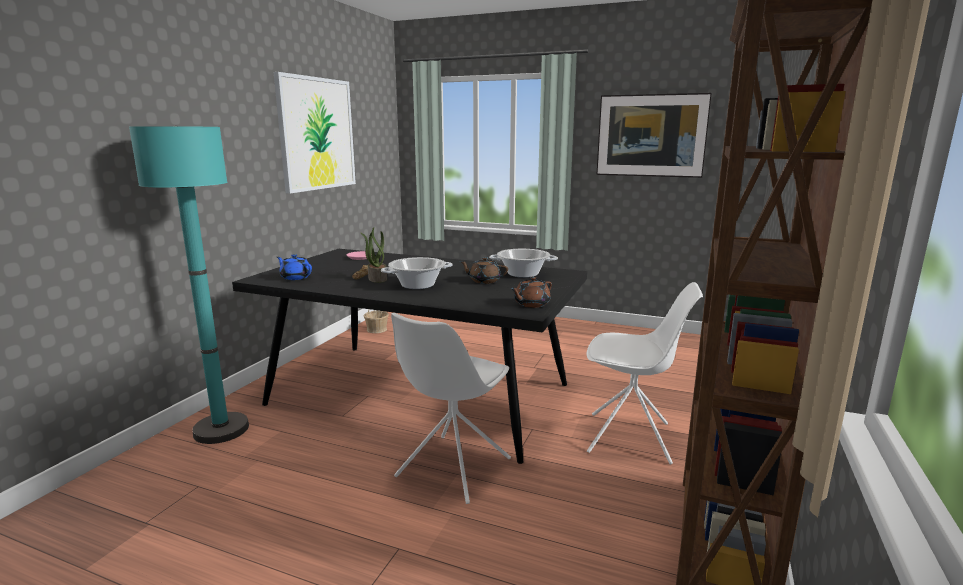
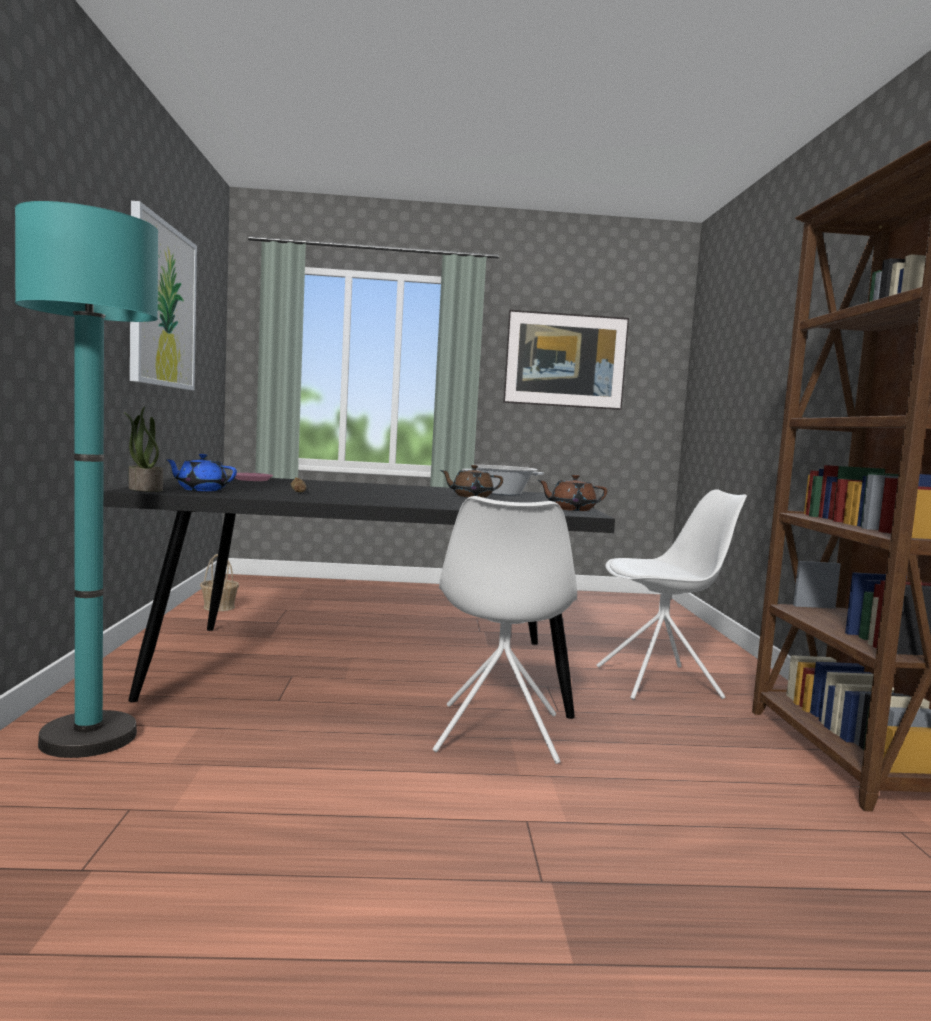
camera: 25 degrees left, 10 degrees down
potted plant [361,227,387,283] -> potted plant moved to [124,406,163,492]
cooking pot [381,257,452,289] -> none
brown teapot [510,277,552,308] -> brown teapot turned 60 degrees clockwise [537,475,607,511]

